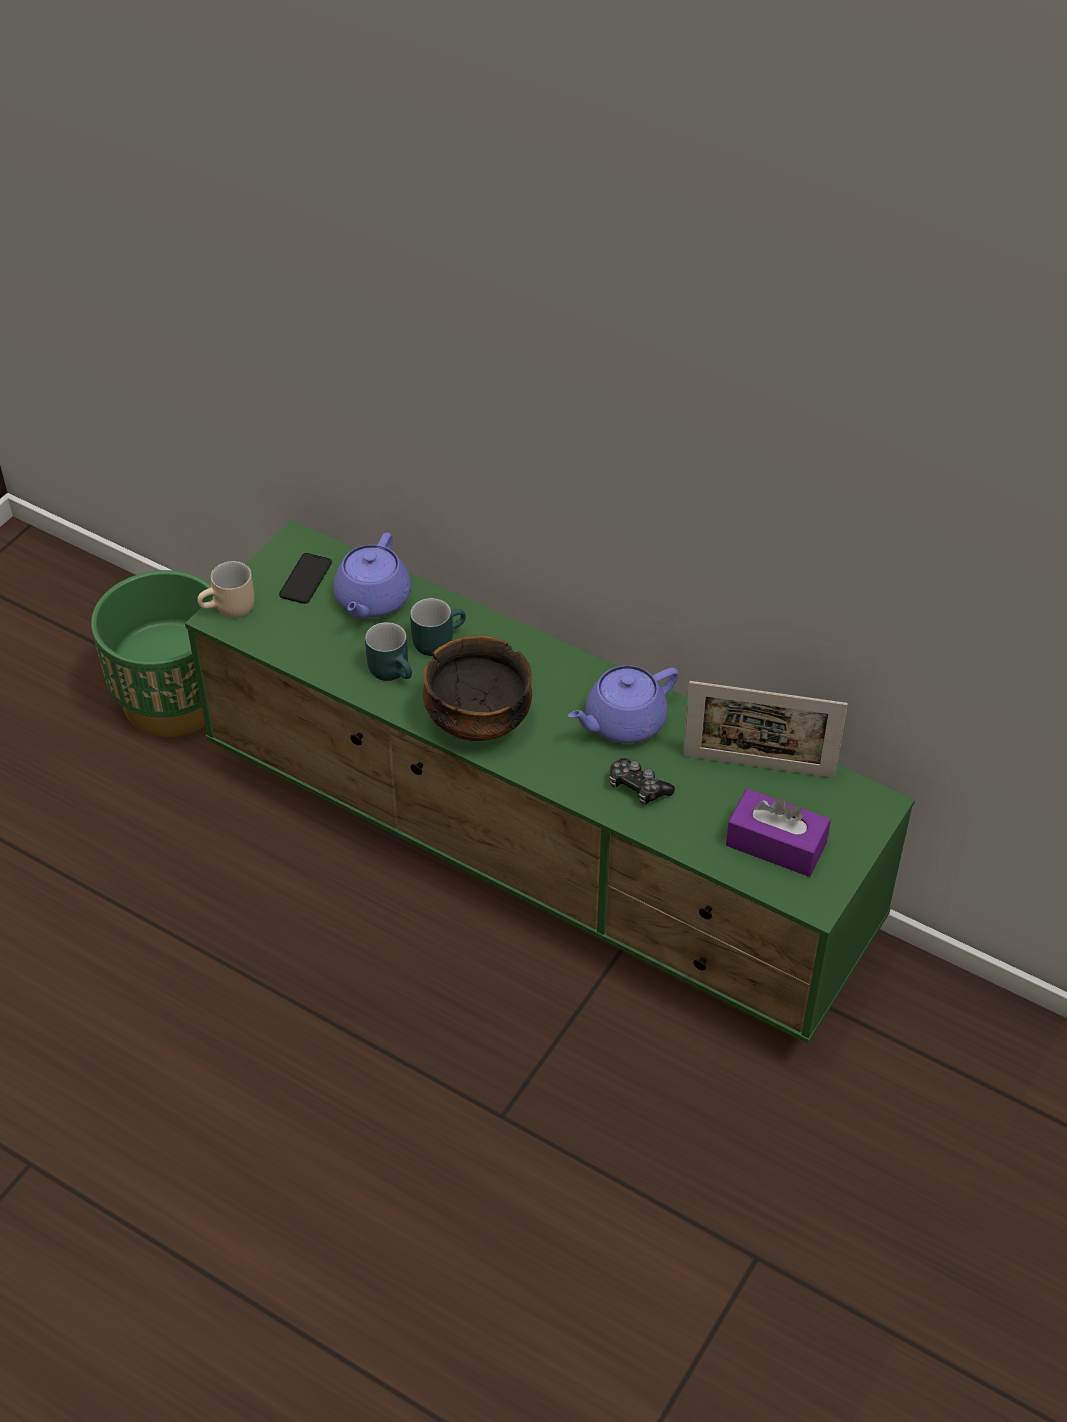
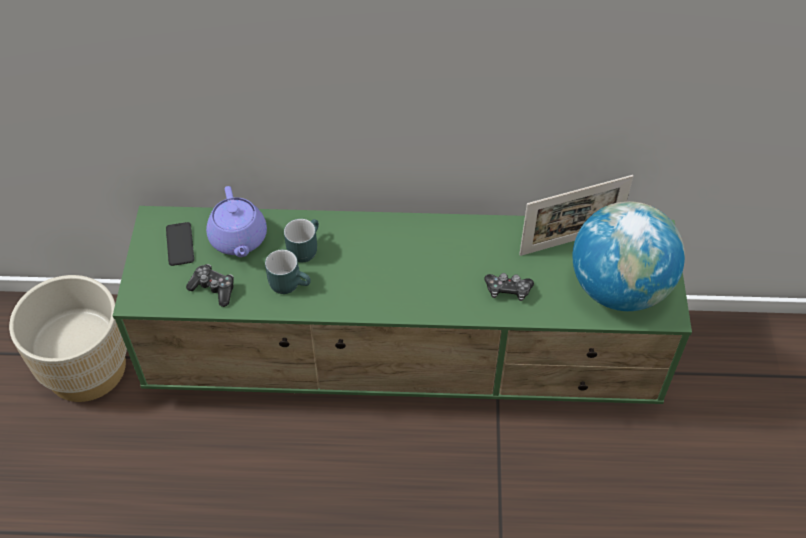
camera: 30 degrees left, 5 degrees up
green planter [91,570,213,737] -> beige planter [9,275,127,402]
beige mug [197,561,254,618] -> none
bowl [423,635,532,741] -> none
purple teapot [568,665,679,743] -> none
purple tissue box [726,789,831,877] -> globe [573,201,685,311]
none -> game controller [186,264,234,307]

